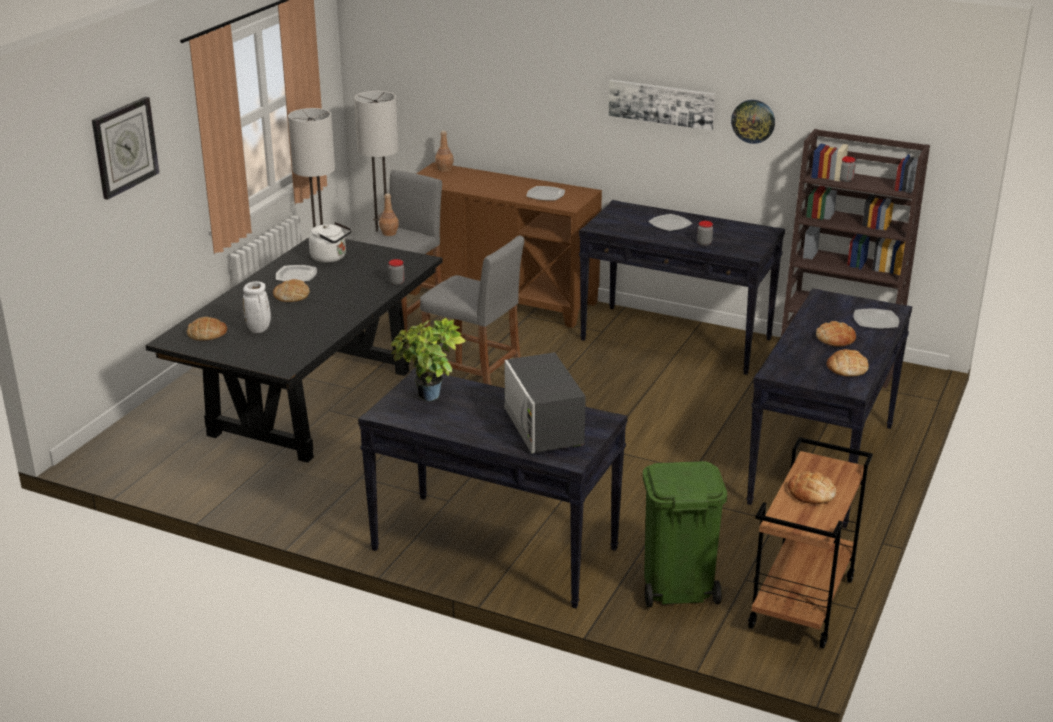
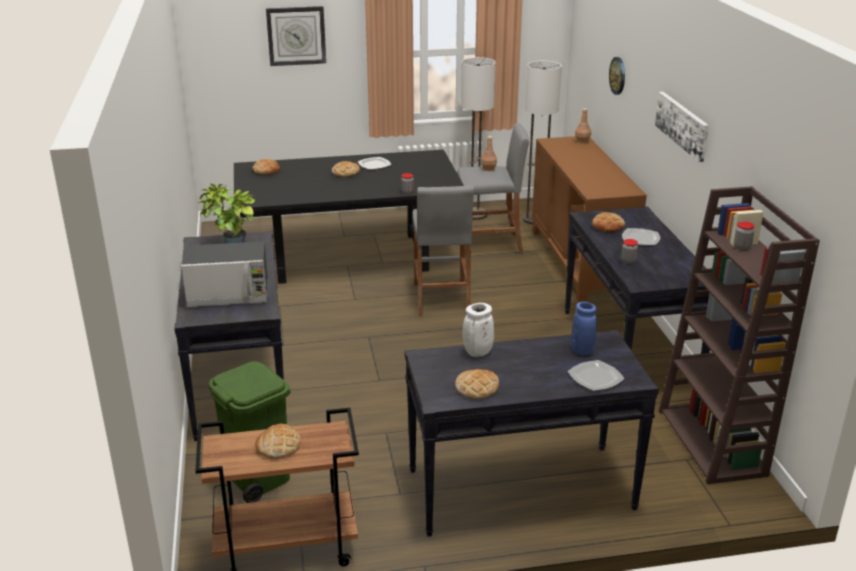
camera: 55 degrees right, 0 degrees up
white vase [243,281,271,333] -> white vase moved to [462,303,494,357]
white kettle [309,222,352,263] -> none
microwave [504,352,586,453] -> microwave turned 135 degrees counterclockwise [181,241,268,307]
plate [526,186,565,201] -> none
wall clock [731,100,775,144] -> wall clock moved to [609,57,625,95]
bread [816,321,856,347] -> bread moved to [592,212,625,232]
none -> blue vase [571,302,597,355]

